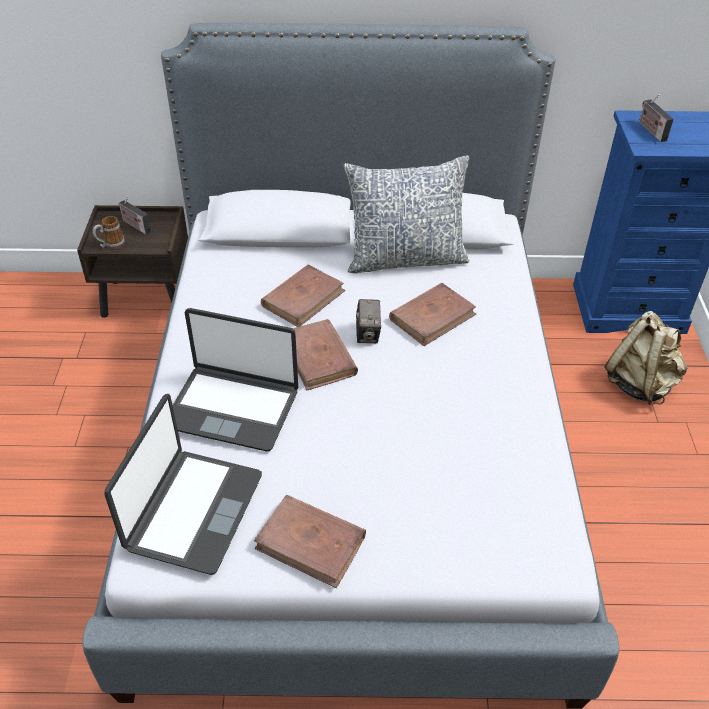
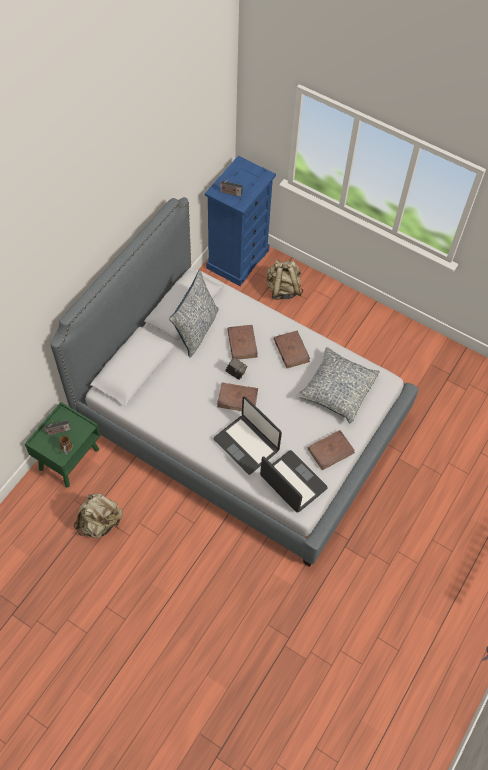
camera: 60 degrees left, 15 degrees up
brown nightstand [77,205,188,318] -> green nightstand [24,402,100,487]
laptop [173,308,298,451] -> laptop turned 90 degrees clockwise [213,396,282,475]
brown book [261,265,345,327] -> brown book moved to [274,330,310,368]
none -> beige backpack [74,493,123,538]
none -> pillow [296,347,380,423]

